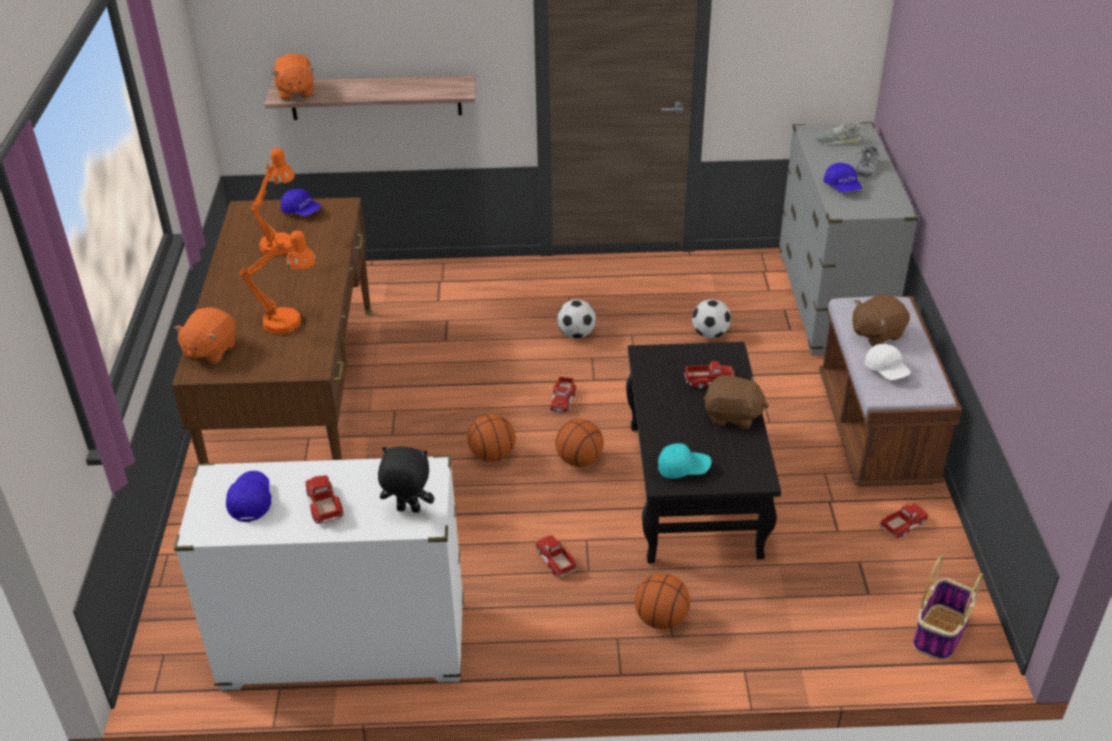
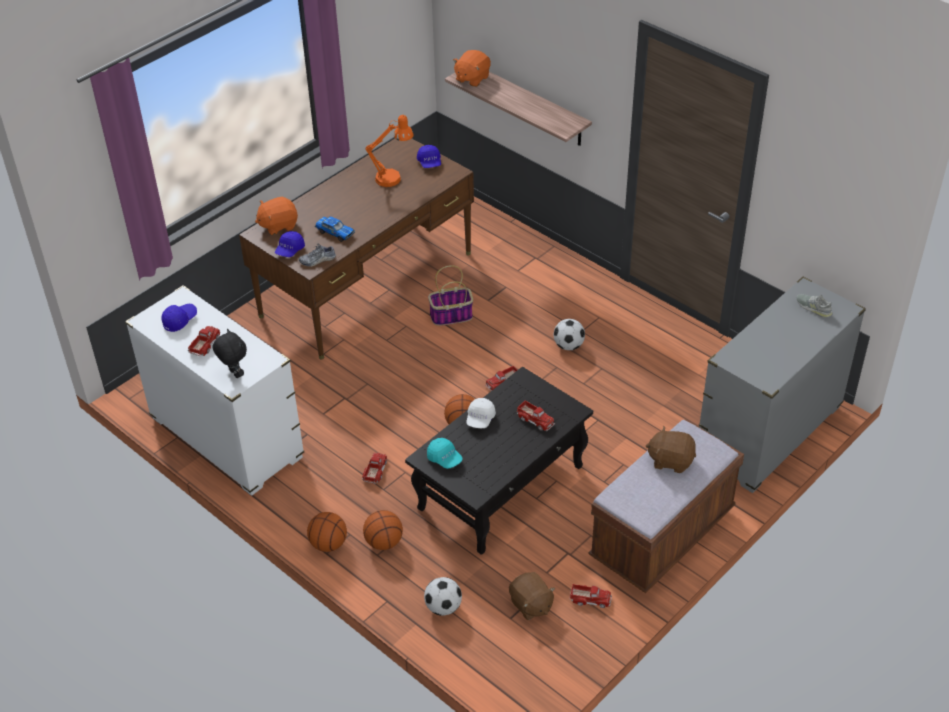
camera: 45 degrees right, 5 degrees up
orange table lamp [239,230,317,334] -> toy car [315,216,355,242]
basketball [468,414,515,462] -> basketball moved to [307,512,347,552]
football [692,299,731,338] -> football moved to [424,577,462,616]
brown plush toy [704,375,769,429] -> brown plush toy moved to [509,572,555,620]
blue cap [823,163,862,192] -> blue cap moved to [275,231,305,257]
shoe [855,146,880,177] -> shoe moved to [299,244,336,267]
white cap [865,344,911,380] -> white cap moved to [466,398,496,428]
basket [913,555,983,660] -> basket moved to [428,265,473,326]

